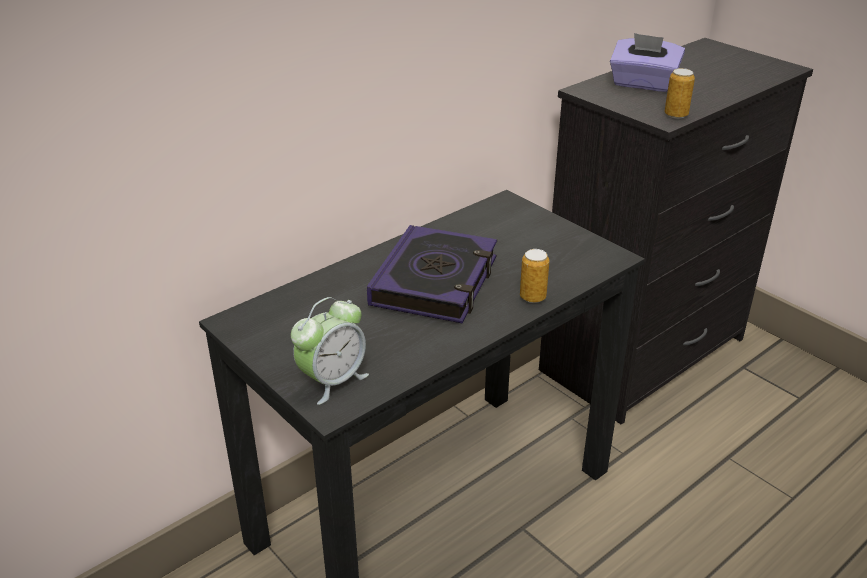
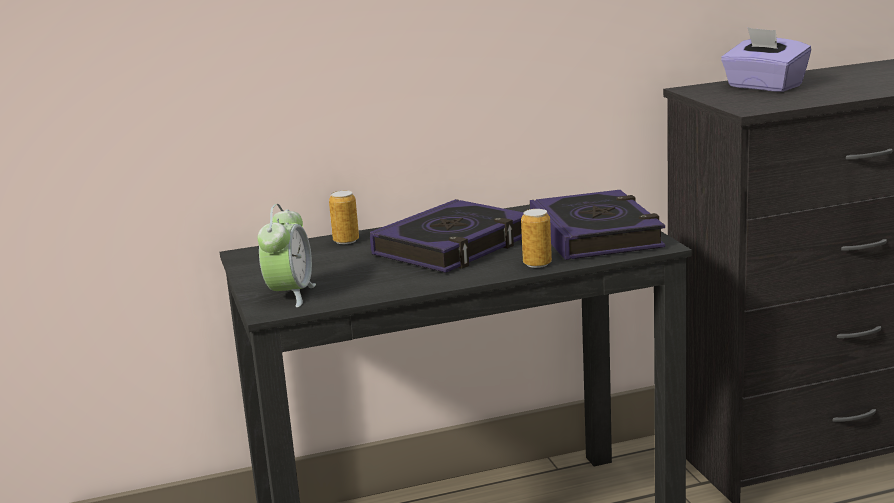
camera: 25 degrees right, 15 degrees down
alarm clock [291,297,369,405] -> alarm clock turned 60 degrees counterclockwise [258,204,316,307]
can [665,68,695,119] -> can moved to [329,190,359,244]
none -> book [530,190,665,260]

